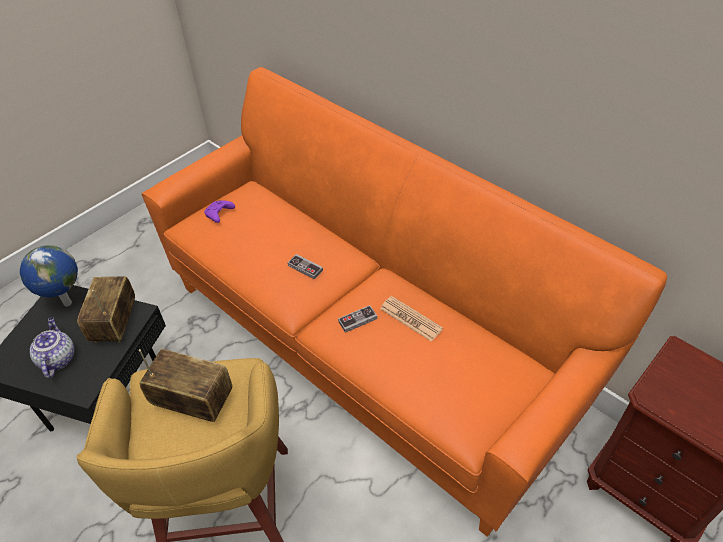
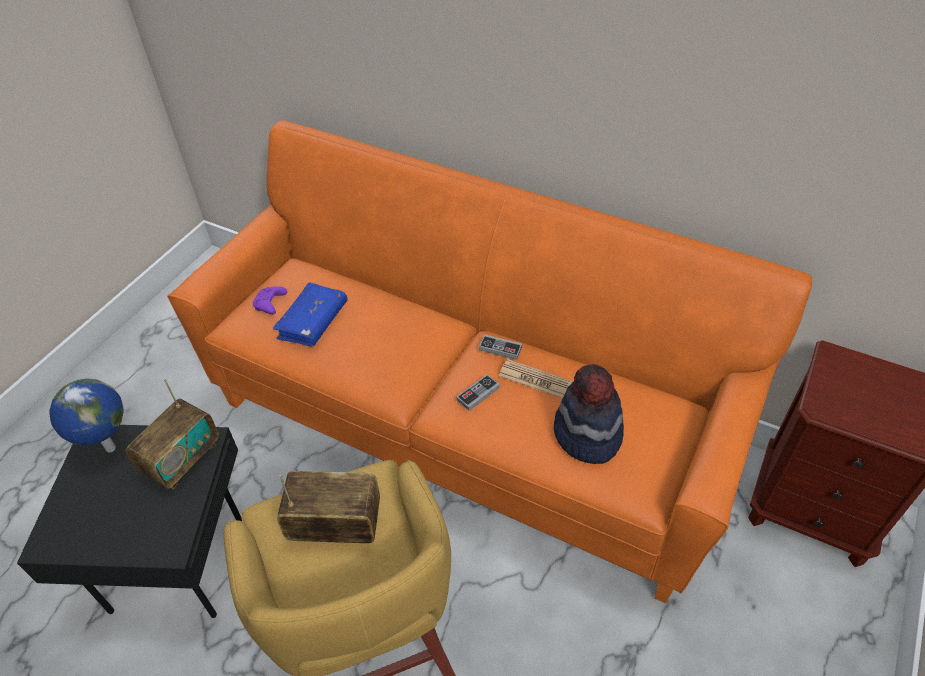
camera: 15 degrees left, 0 degrees up
teapot [30,317,75,378] -> none
radio [77,277,135,343] -> radio turned 135 degrees counterclockwise [126,379,219,489]
game controller [287,254,323,279] -> game controller moved to [479,334,522,360]
none -> blue book [273,282,347,347]
none -> hat [554,364,624,464]

